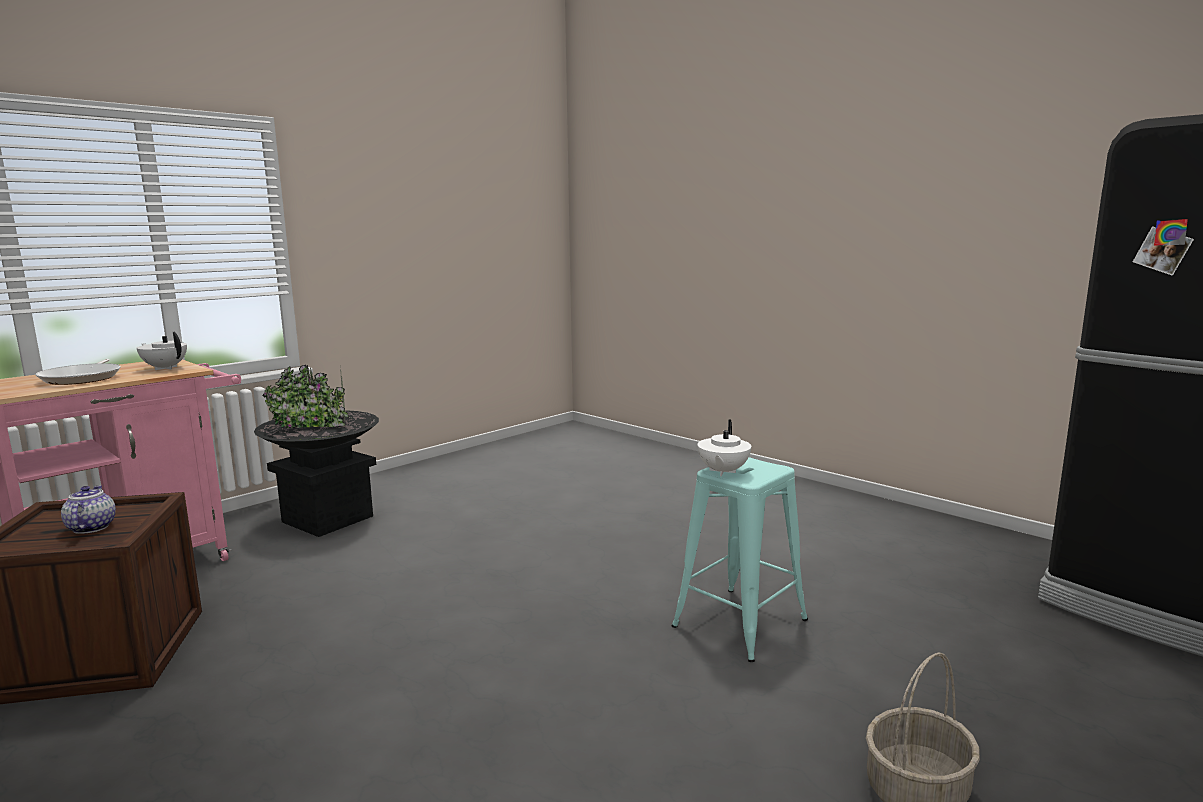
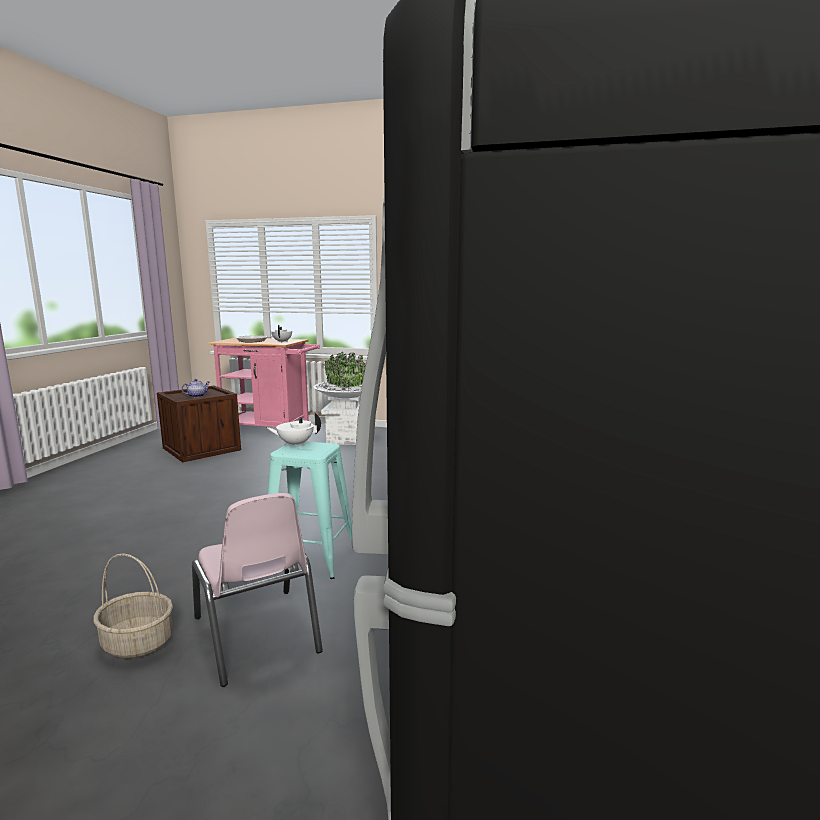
camera: 60 degrees right, 0 degrees up
black planter [254,365,379,537] -> white planter [313,352,366,445]
none -> pink chair [192,493,323,687]

